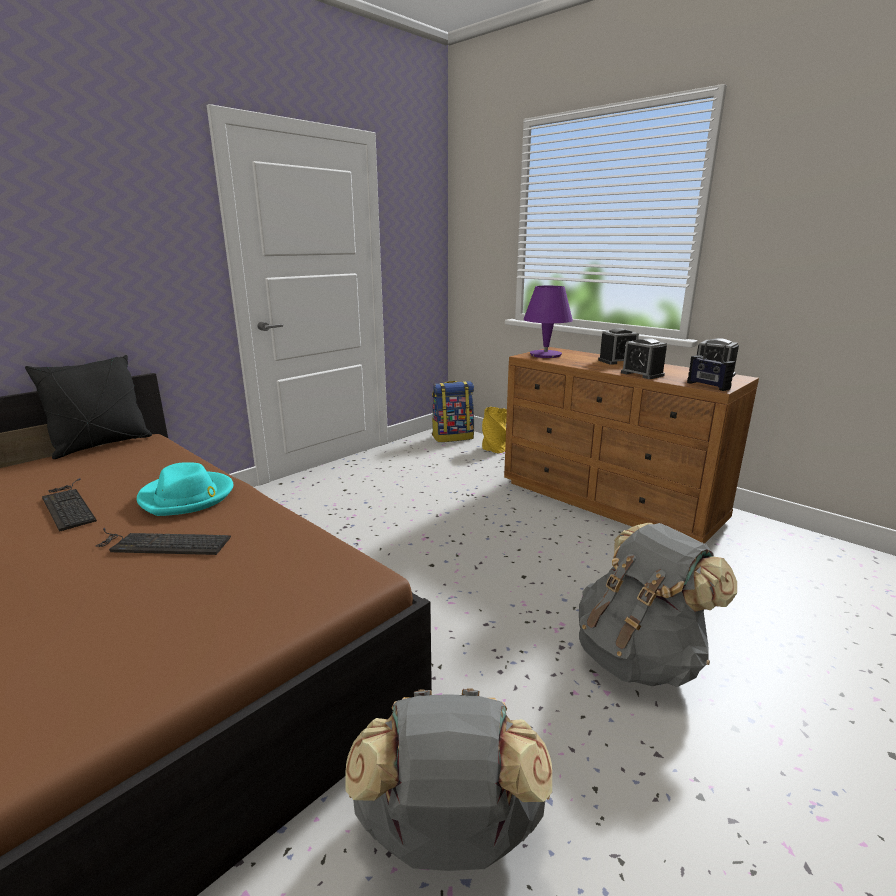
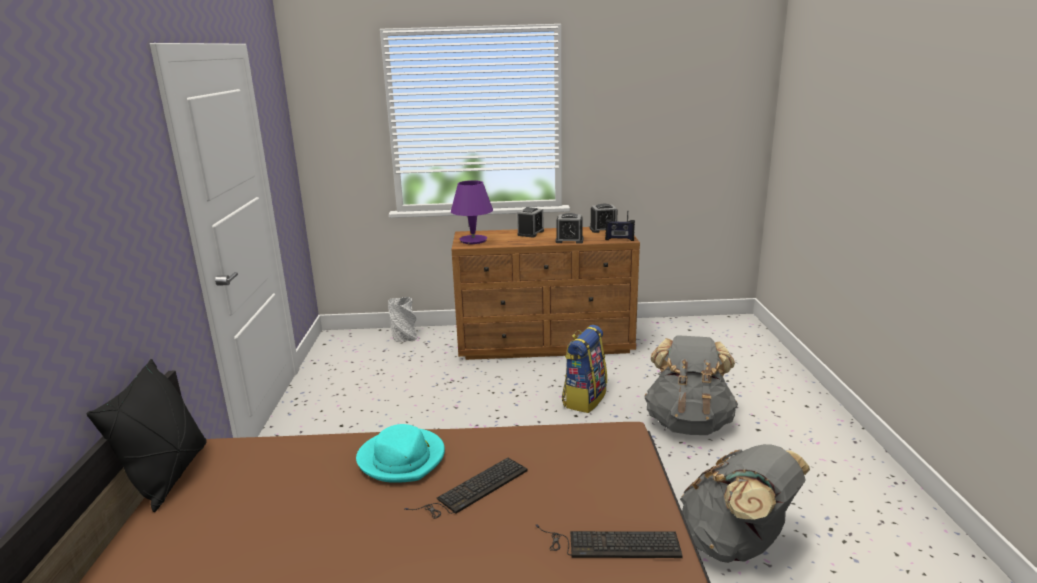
camera: 45 degrees left, 0 degrees up
keyboard [42,478,97,532] -> keyboard moved to [536,524,683,558]
backpack [432,381,474,442] -> backpack moved to [562,325,607,413]
yellow vase [482,407,507,453] -> grey vase [388,297,418,342]

